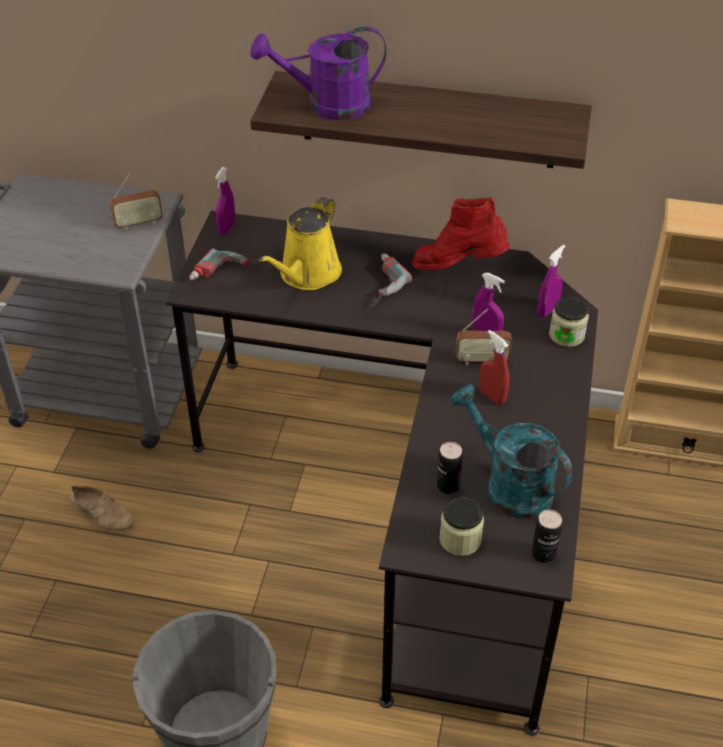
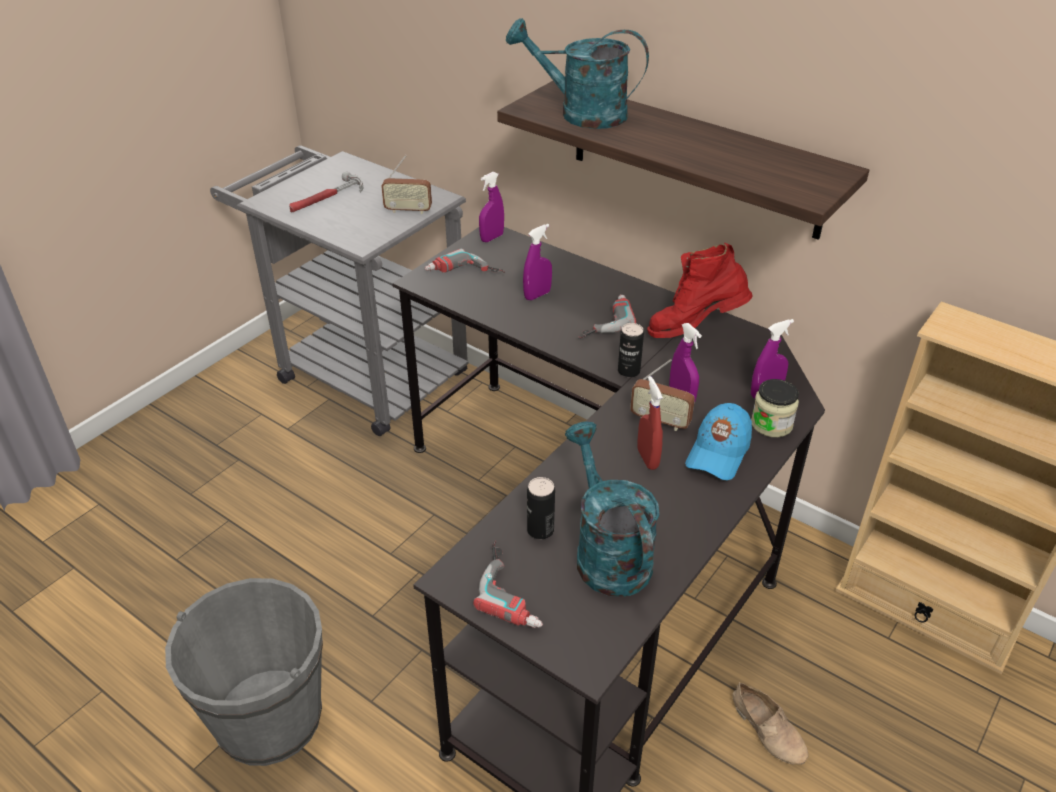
camera: 25 degrees right, 5 degrees down
beige shoe [70,486,134,531] -> beige shoe moved to [732,682,808,765]
purple watering can [250,26,386,120] -> turquoise watering can [506,18,649,129]
yellow watering can [259,197,342,290] -> purple spray bottle [523,224,552,300]
red boot [413,197,510,270] -> red boot turned 45 degrees counterclockwise [647,243,753,338]
jar [439,497,484,556] -> power drill [473,541,543,628]
can [532,510,562,563] -> can moved to [618,323,644,378]
none -> hammer [289,172,363,212]
none -> blue cap [685,403,752,480]

